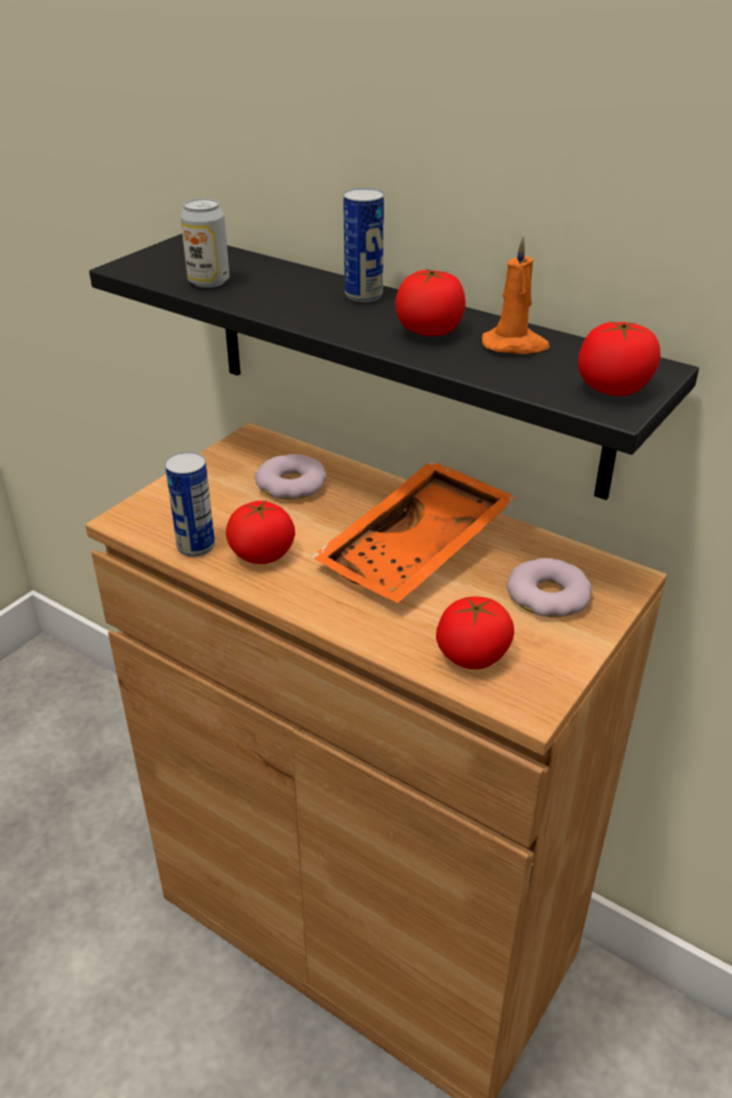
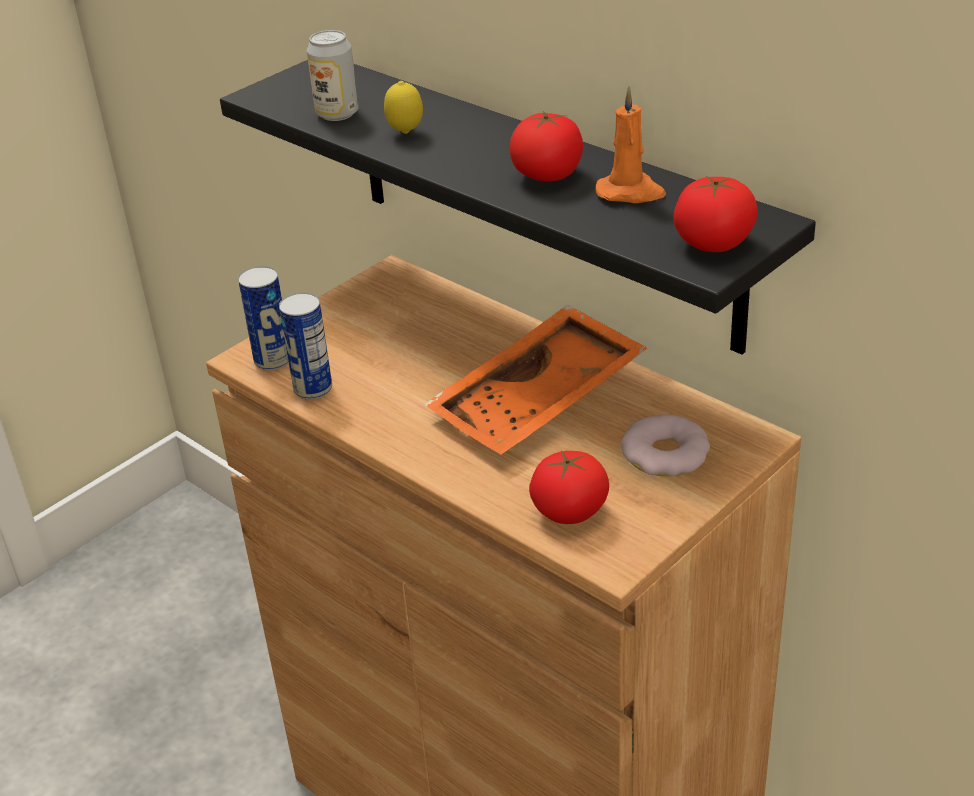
camera: 10 degrees right, 0 degrees up
tomato [226,499,295,564] -> none
donut [255,454,327,500] -> none
can [343,188,384,302] -> can moved to [238,266,289,370]
none -> lemon [384,81,423,134]

